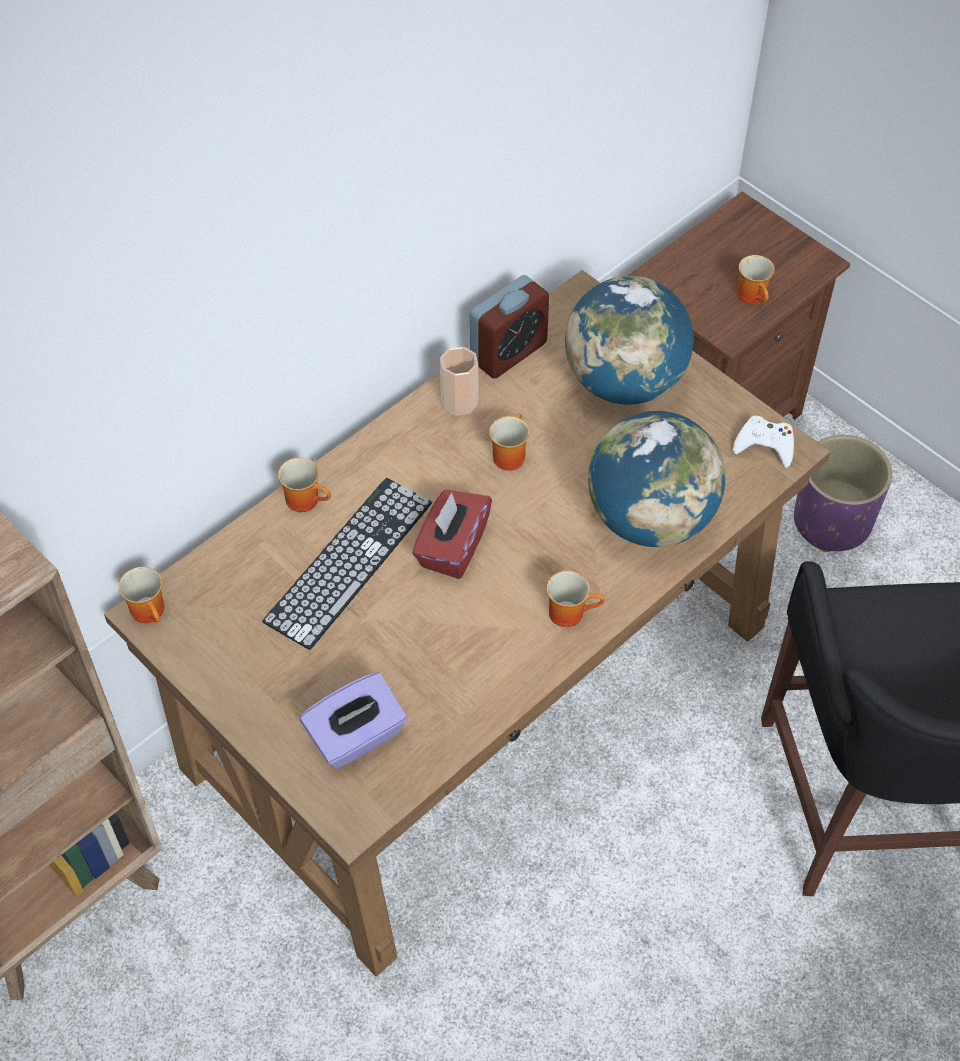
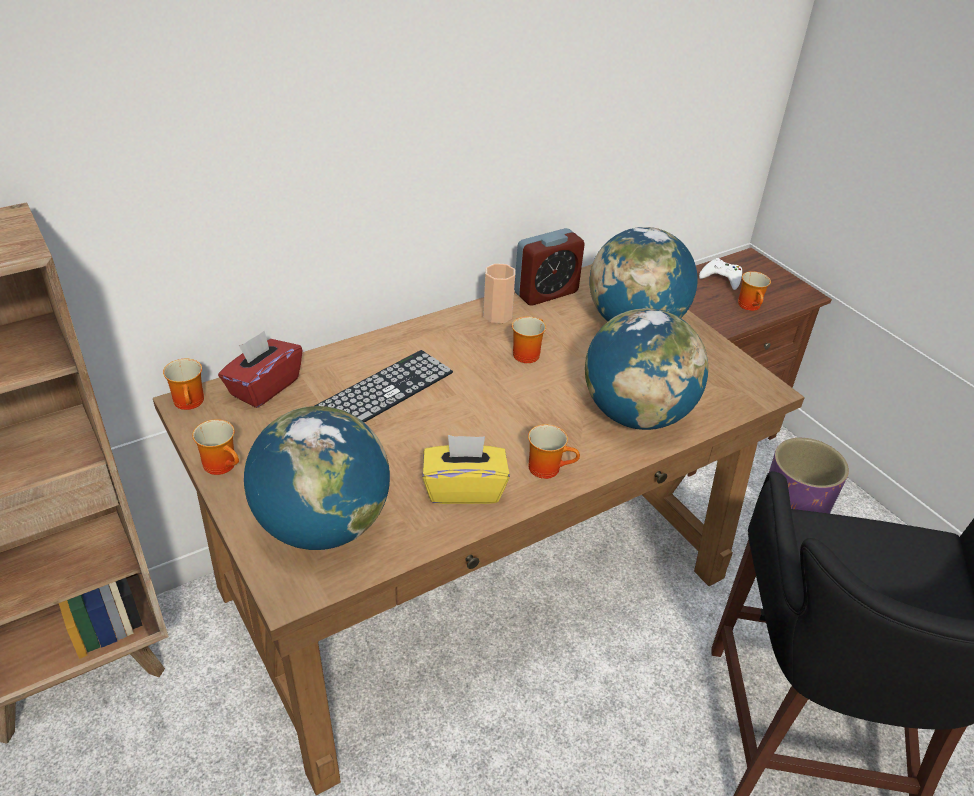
camera: 10 degrees right, 15 degrees down
mug [278,457,331,512] -> mug moved to [192,419,239,475]
purple tissue box [300,672,407,770] -> globe [244,406,390,550]
red tissue box [412,490,492,579] -> red tissue box moved to [218,331,303,408]
white game controller [733,416,794,468] -> white game controller moved to [699,258,742,290]
none -> yellow tissue box [422,435,510,504]

